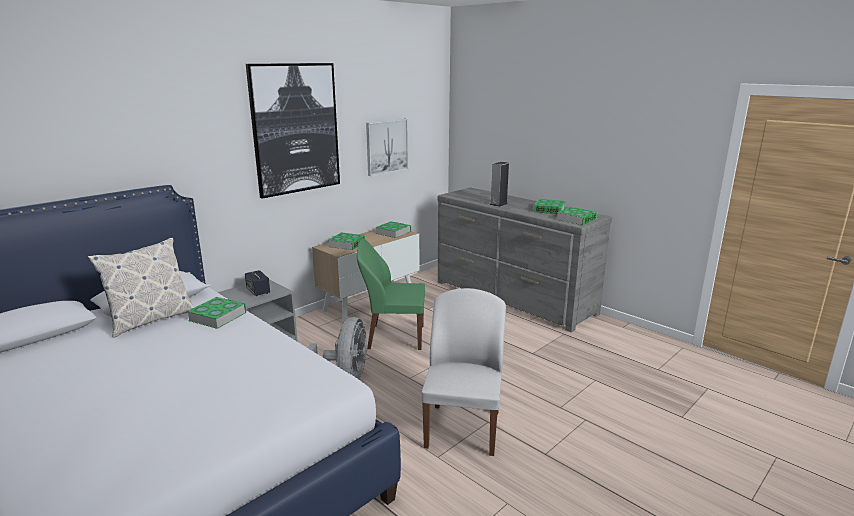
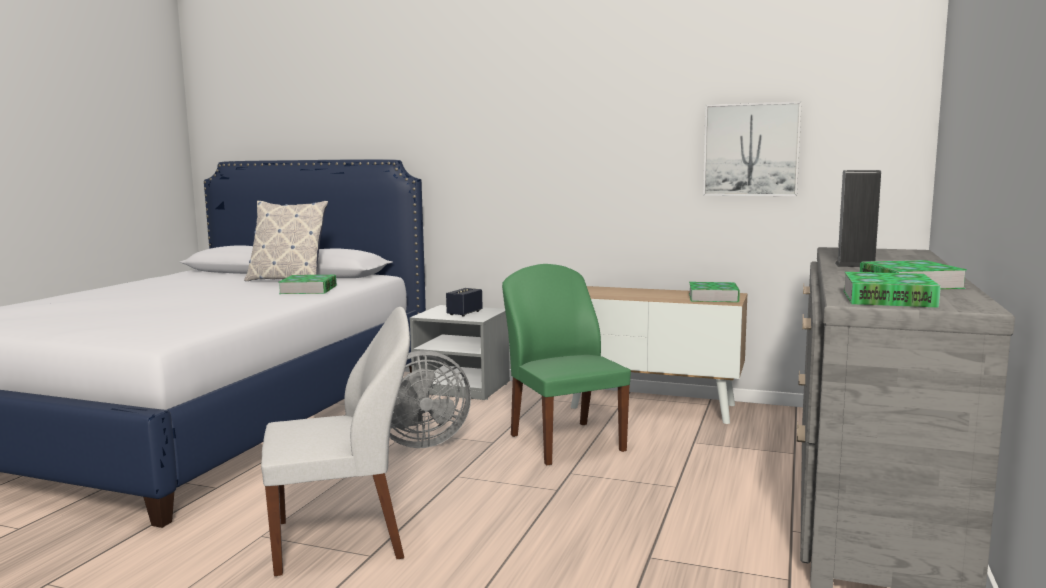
camera: 65 degrees right, 10 degrees down
picture [246,63,340,199] -> none
book [329,232,365,250] -> none

